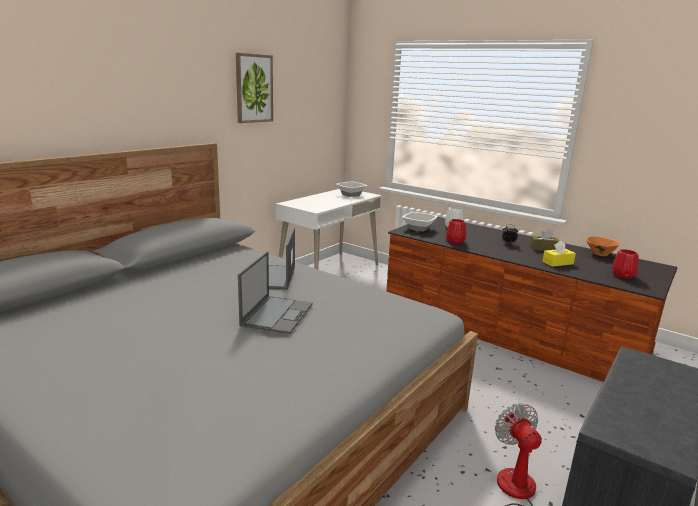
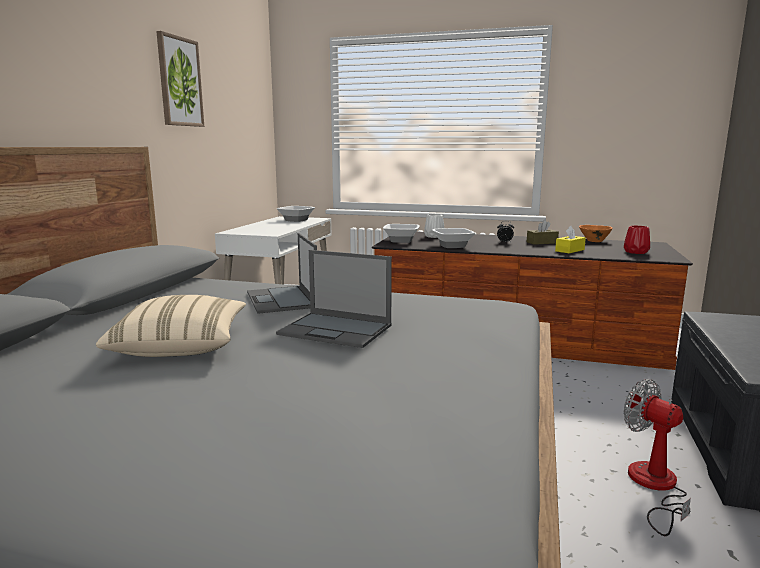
camera: 20 degrees left, 5 degrees down
laptop [238,251,313,334] -> laptop turned 120 degrees clockwise [276,250,392,348]
red vase [446,219,466,244] -> bowl [432,228,475,248]
none -> beige pillow [96,295,246,357]

